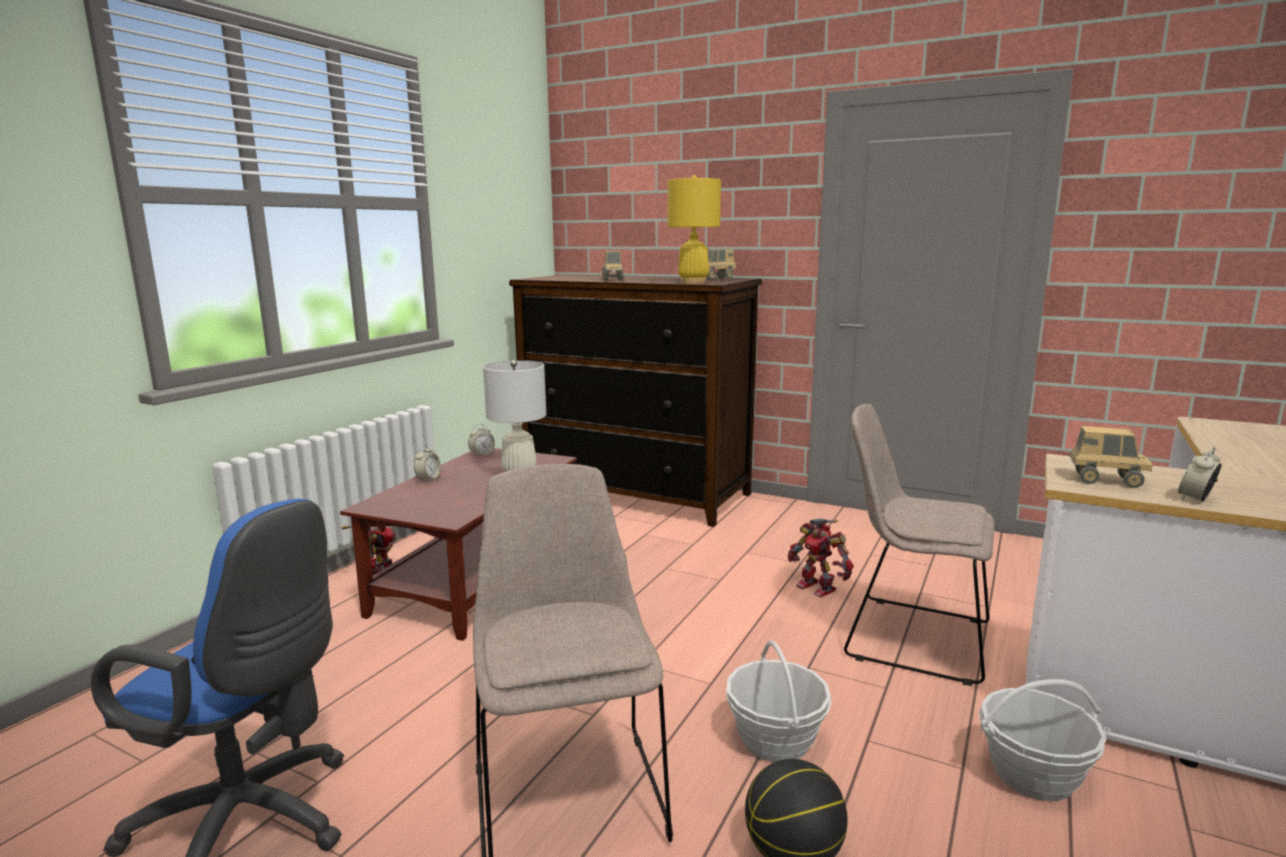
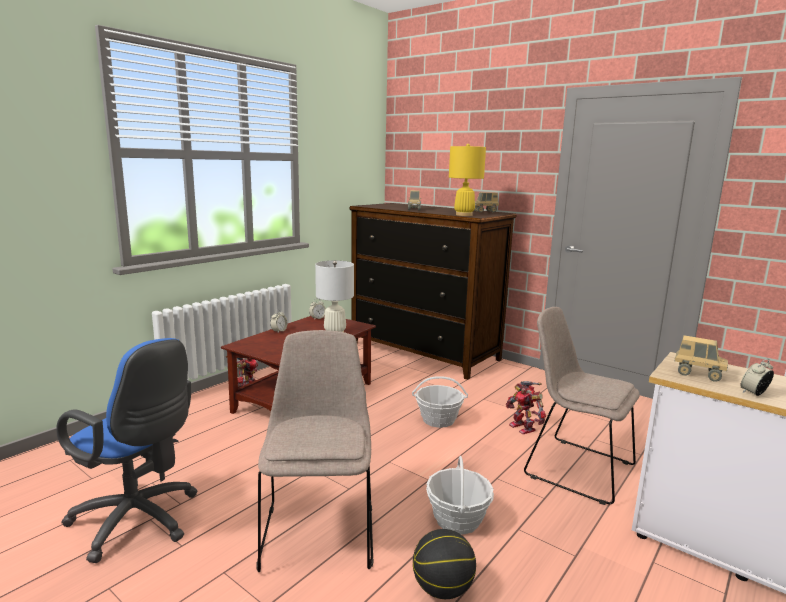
camera: 10 degrees right, 0 degrees up
basket [979,679,1106,801] -> basket moved to [412,376,468,428]

